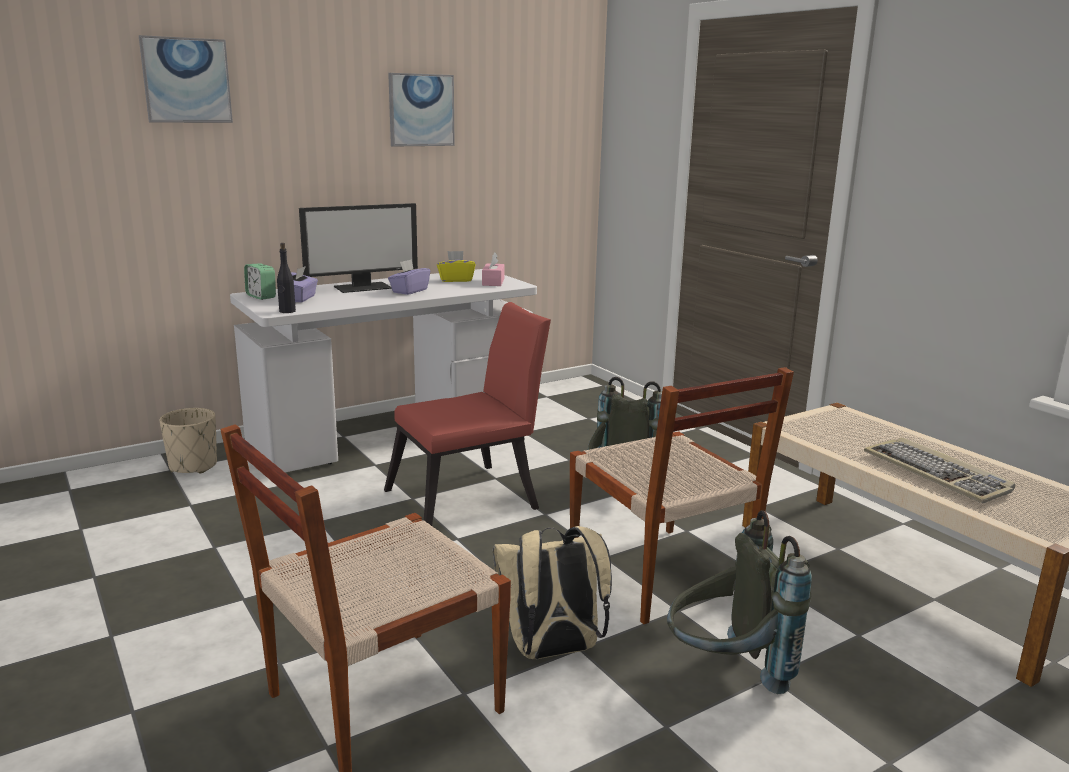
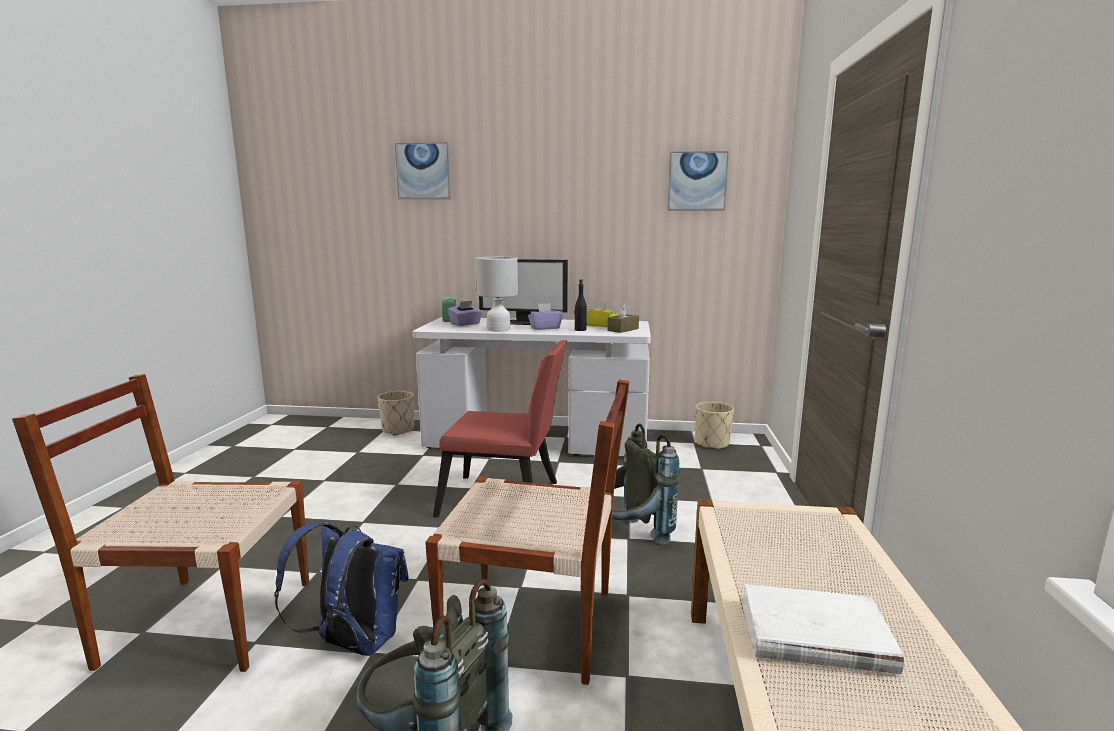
camera: 40 degrees right, 5 degrees down
black bottle [277,243,296,313] -> black bottle moved to [574,279,587,331]
picture [388,73,455,147] -> picture moved to [667,151,729,211]
pink tissue box [482,252,505,286] -> brown tissue box [607,304,639,333]
beige backpack [493,526,612,659] -> blue backpack [274,521,409,656]
chair [570,367,794,624] -> chair turned 90 degrees counterclockwise [425,379,630,685]
keyboard [864,437,1015,503] -> white book [741,584,904,674]
none -> grey table lamp [476,257,518,332]
none -> beige planter [695,401,734,450]

